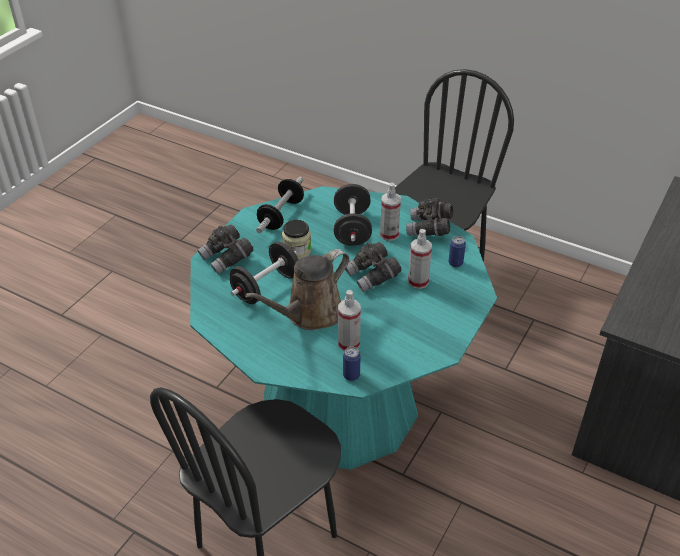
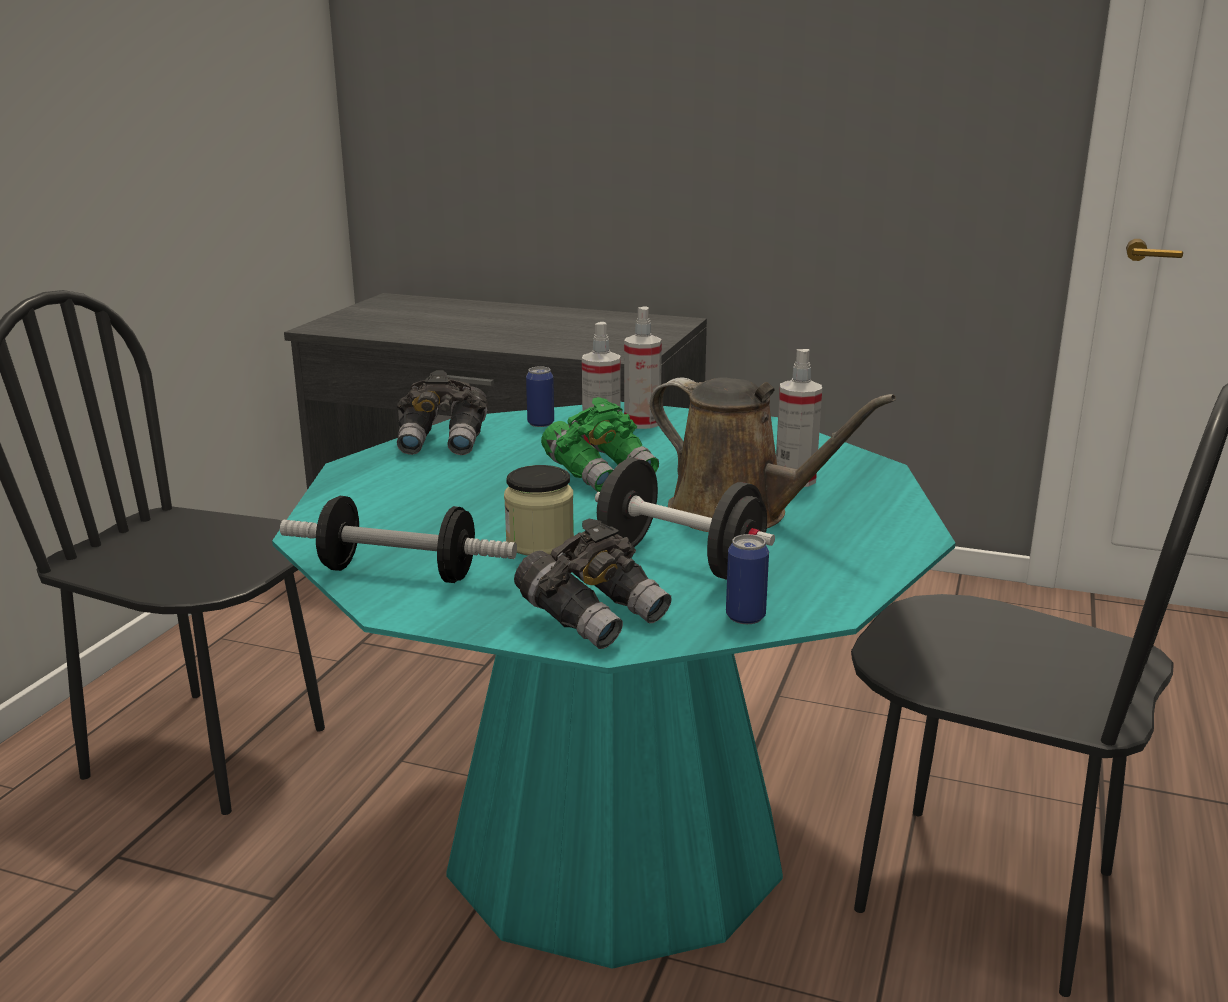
camera: 100 degrees left, 20 degrees down
black dumbbell [334,184,372,246] -> none
can [343,346,361,381] -> can moved to [726,534,769,624]
grey binoculars [345,242,401,292] -> green binoculars [541,397,659,492]
spray bottle [380,183,401,241] -> spray bottle moved to [624,306,662,429]

